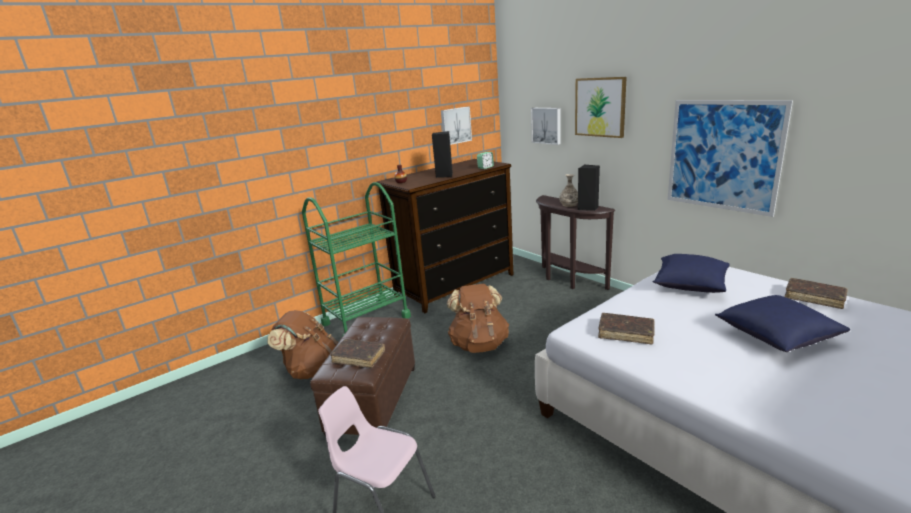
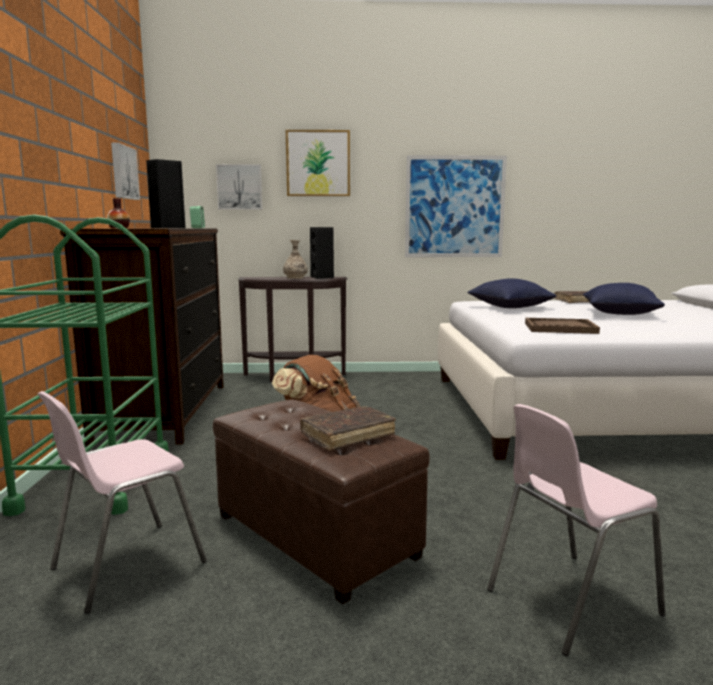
camera: 55 degrees left, 10 degrees down
brown backpack [267,310,338,379] -> pink chair [37,391,207,614]
brown book [598,313,655,344] -> brown tray [525,318,600,334]

